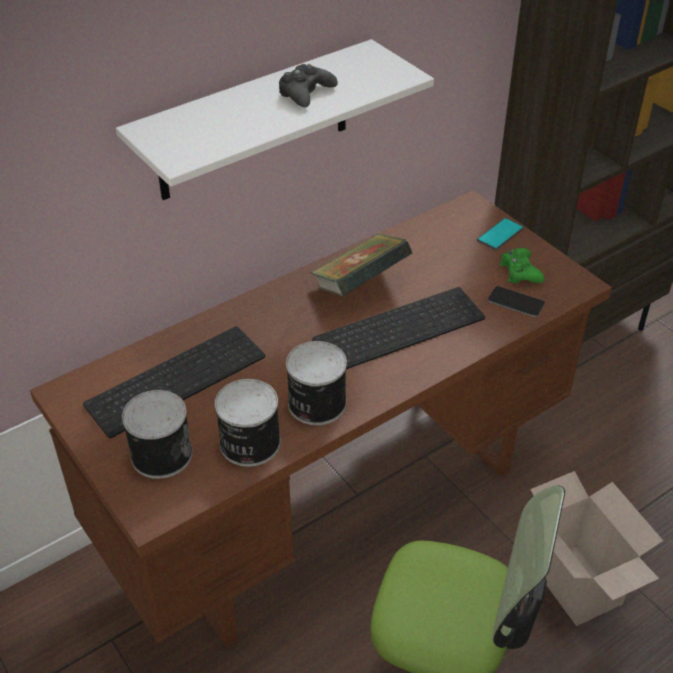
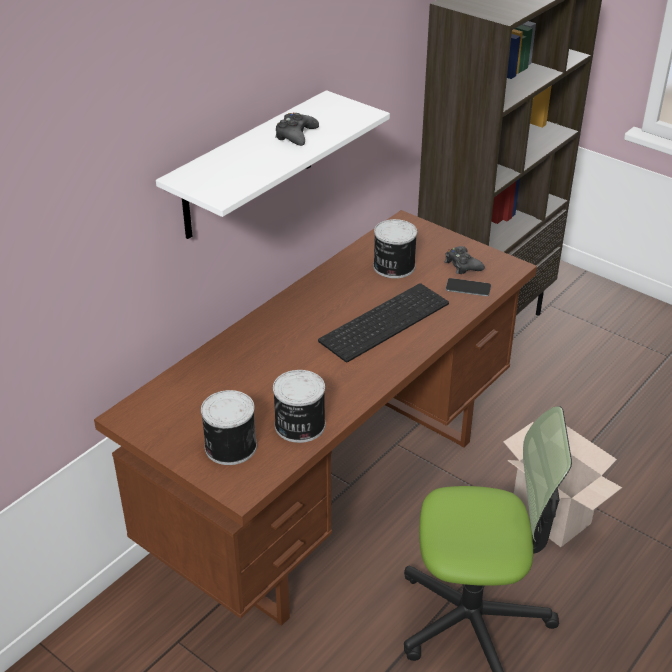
camera: 15 degrees left, 5 degrees down
keyboard [83,326,265,438] -> none
can [286,341,347,425] -> can moved to [373,219,417,278]
book [311,234,412,297] -> none
phone [477,217,524,251] -> none
green game controller [499,248,545,283] -> black game controller [445,246,485,274]

